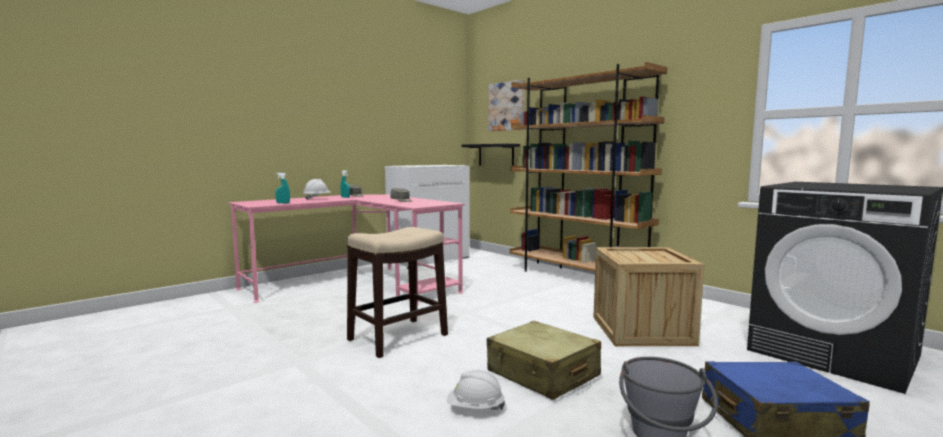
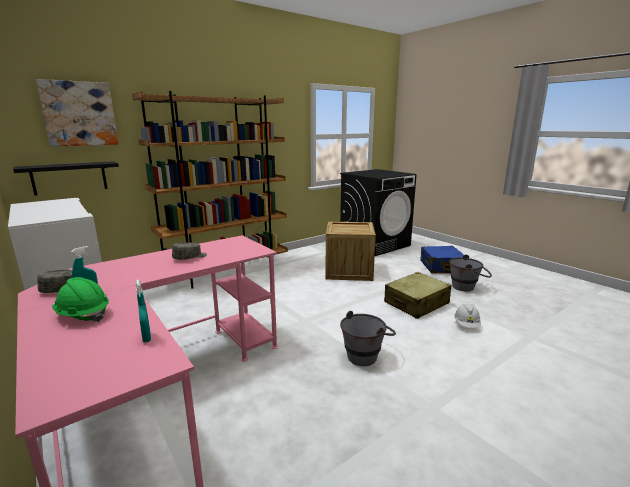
camera: 85 degrees left, 10 degrees up
white hard hat [303,179,332,200] -> green hard hat [52,277,109,322]
stool [347,227,448,358] -> grey bucket [340,311,396,366]

